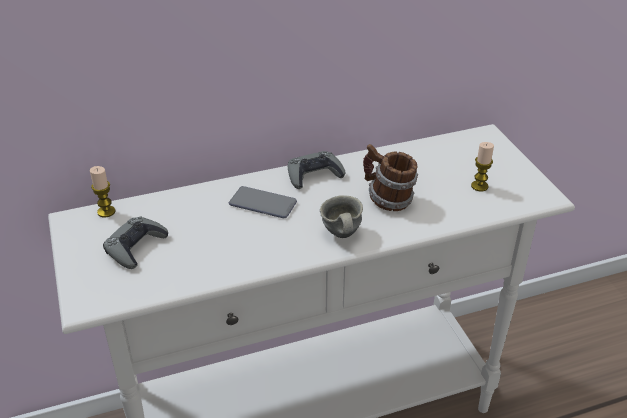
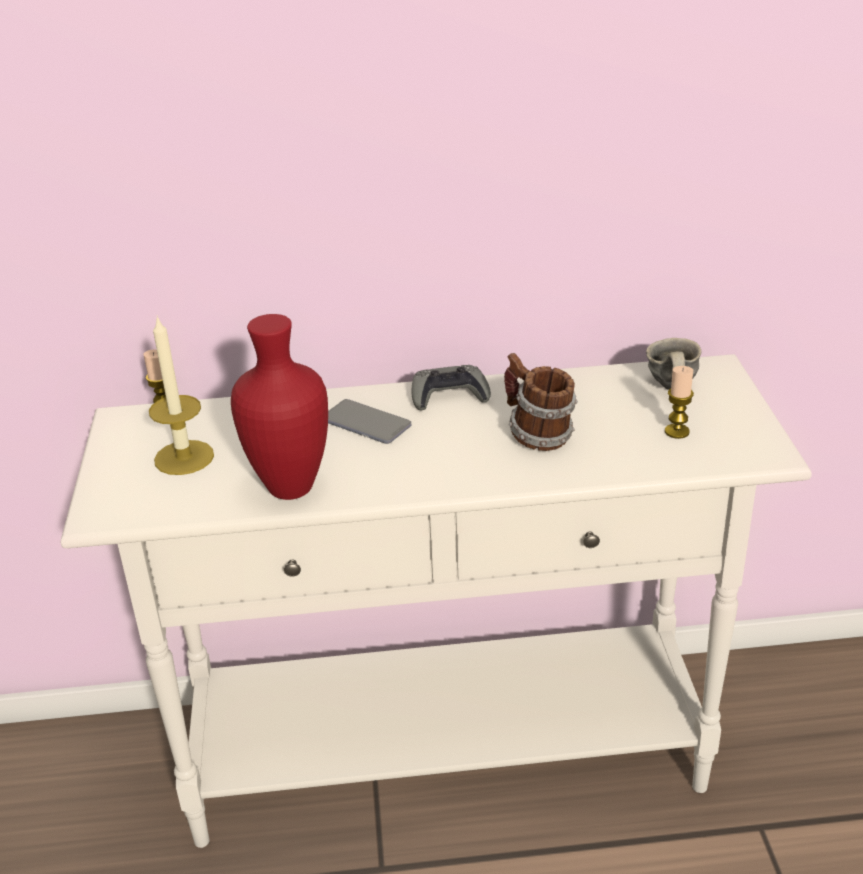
camera: 15 degrees right, 5 degrees down
grey game controller [103,217,168,269] -> candle [149,316,214,475]
grey mug [320,195,363,238] -> grey mug moved to [646,338,701,390]
none -> red vase [231,314,328,500]

